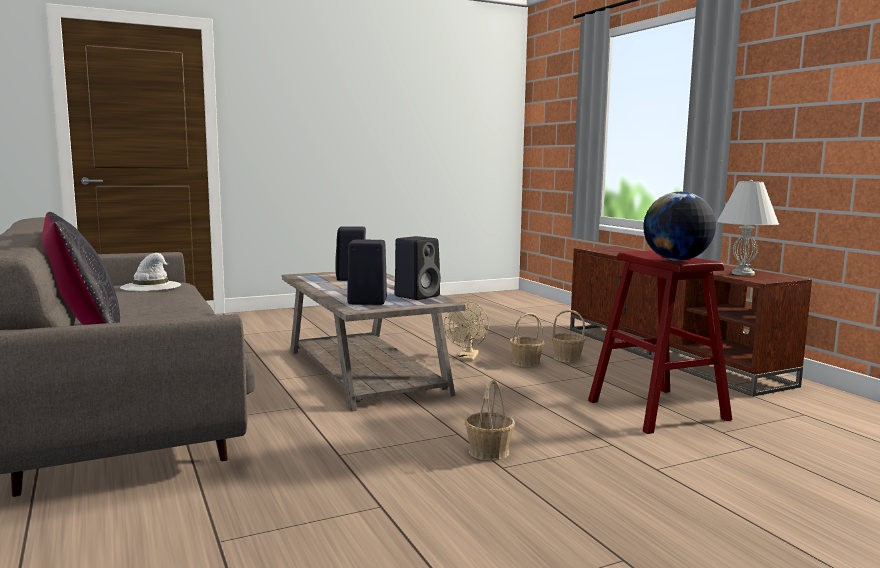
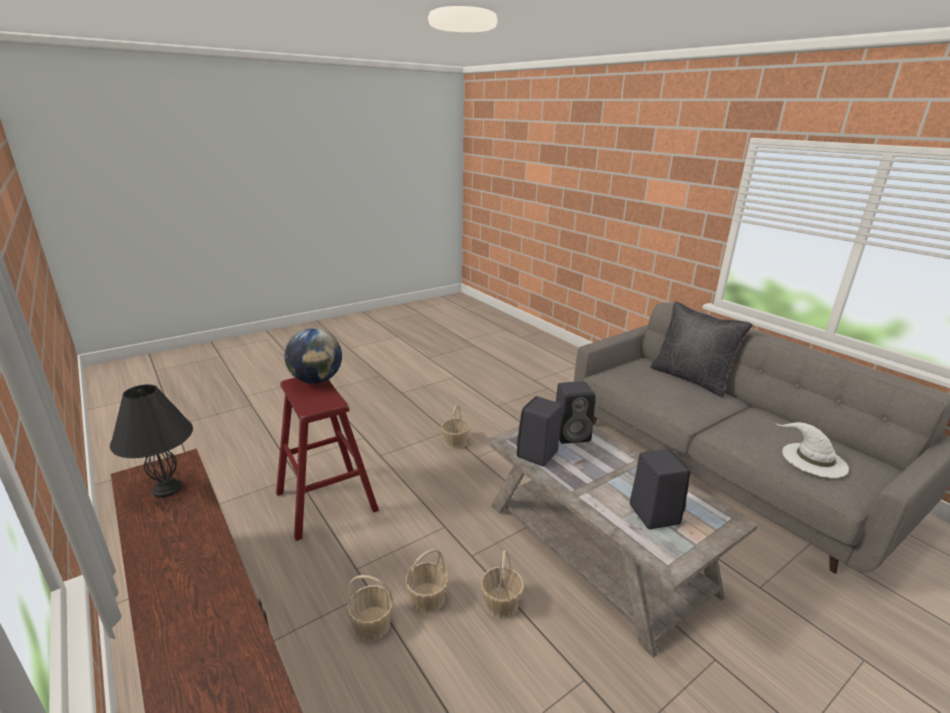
camera: 170 degrees right, 15 degrees up
beige fan [444,301,489,361] -> basket [480,550,524,619]
white table lamp [717,180,779,276] -> black table lamp [110,384,193,498]

